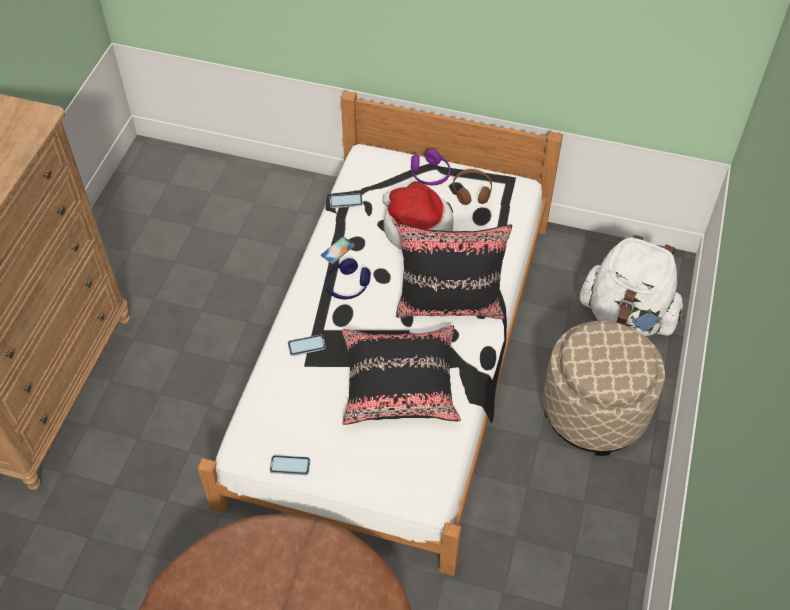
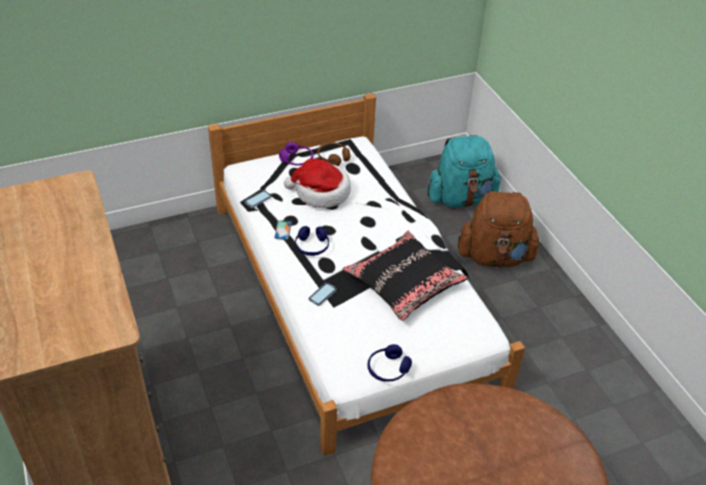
camera: 40 degrees left, 10 degrees down
phone [270,455,310,475] -> blue headphones [368,344,412,382]
black pillow [396,223,512,319] -> none
beige ottoman [543,321,665,456] -> brown backpack [458,191,541,268]
white backpack [580,235,684,336] -> turquoise backpack [427,135,501,208]

